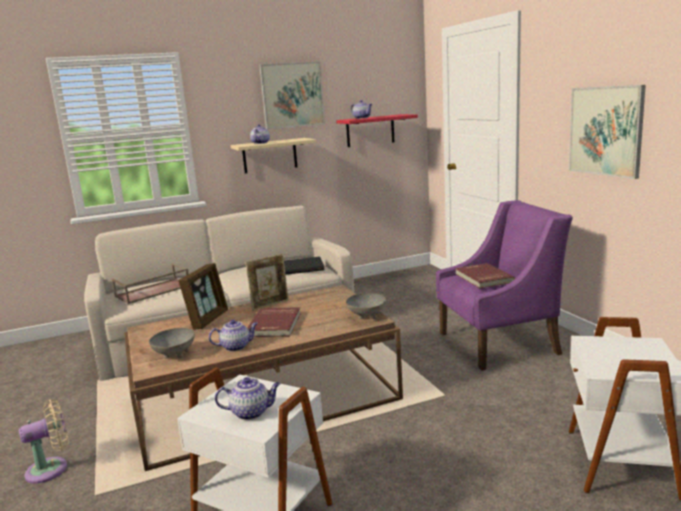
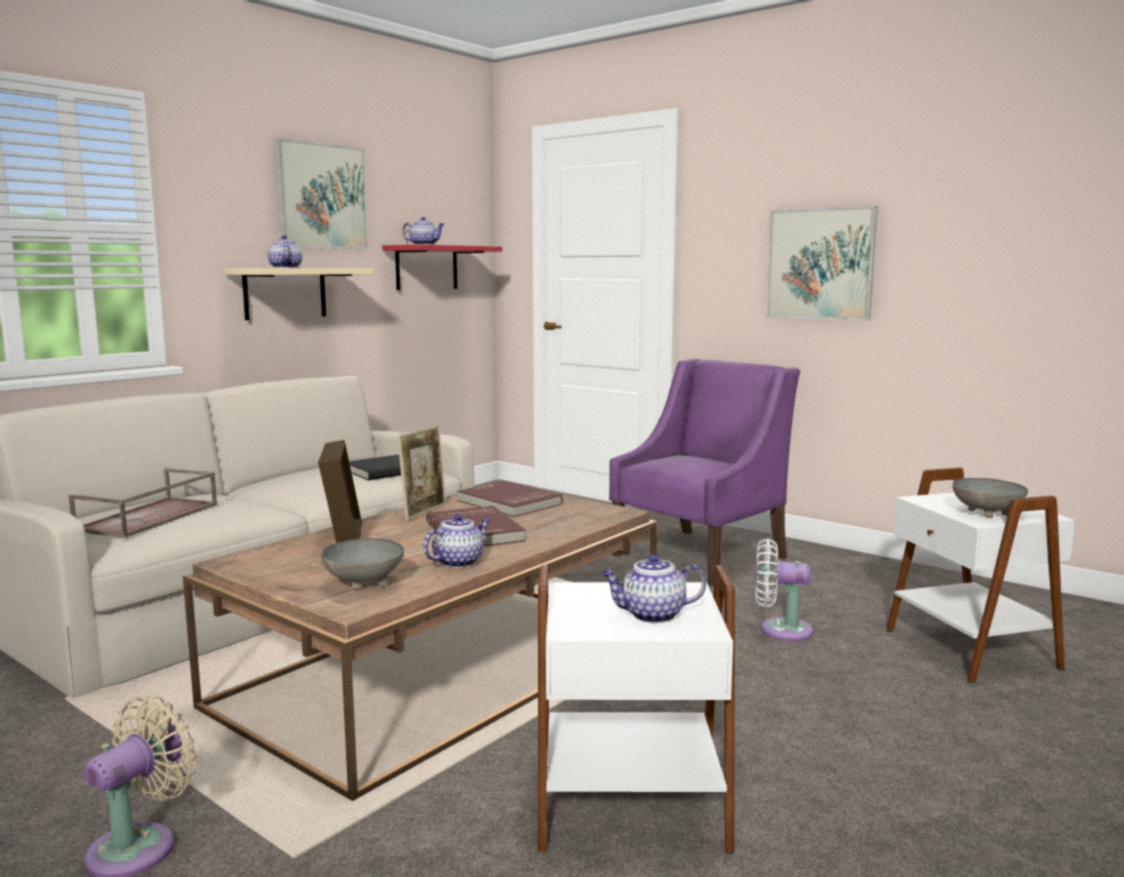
camera: 30 degrees left, 5 degrees down
teapot [215,377,281,420] -> teapot turned 150 degrees counterclockwise [601,554,706,623]
grey bowl [346,293,386,319] -> grey bowl moved to [953,478,1028,517]
red book [455,263,515,288] -> red book moved to [457,480,563,517]
none -> white fan [755,538,813,641]

